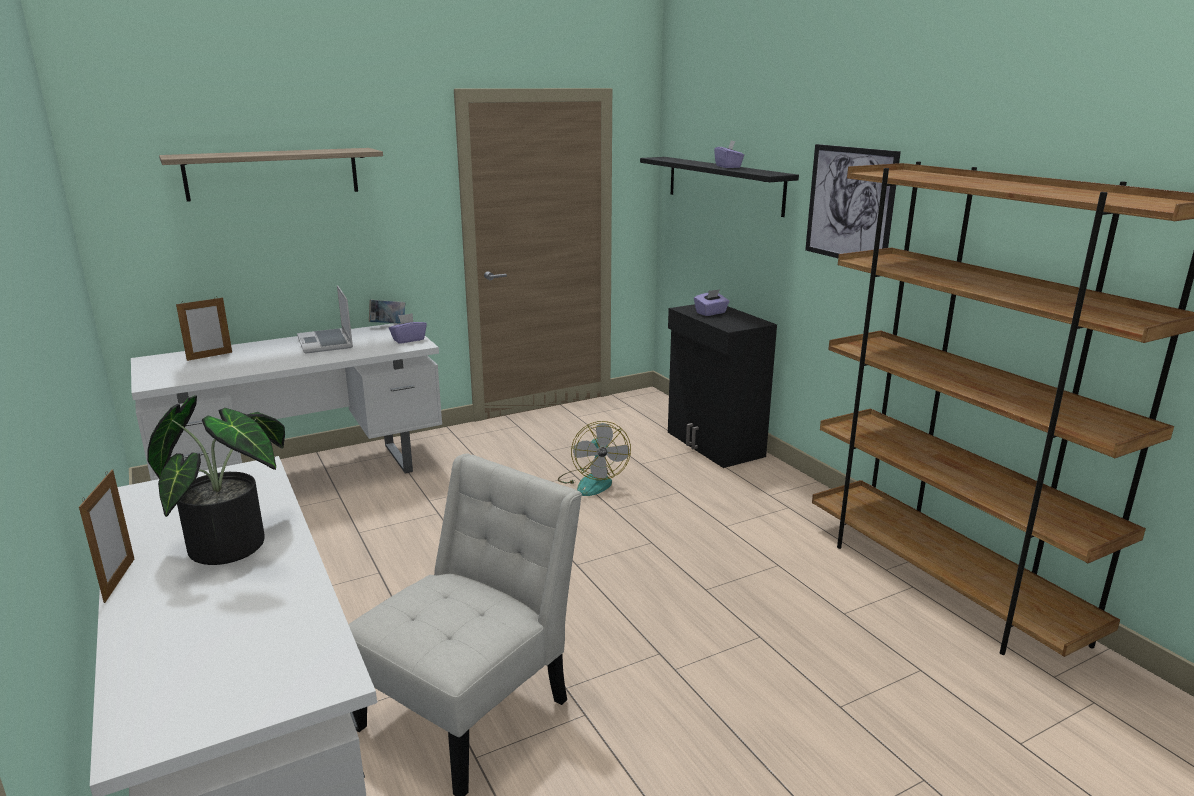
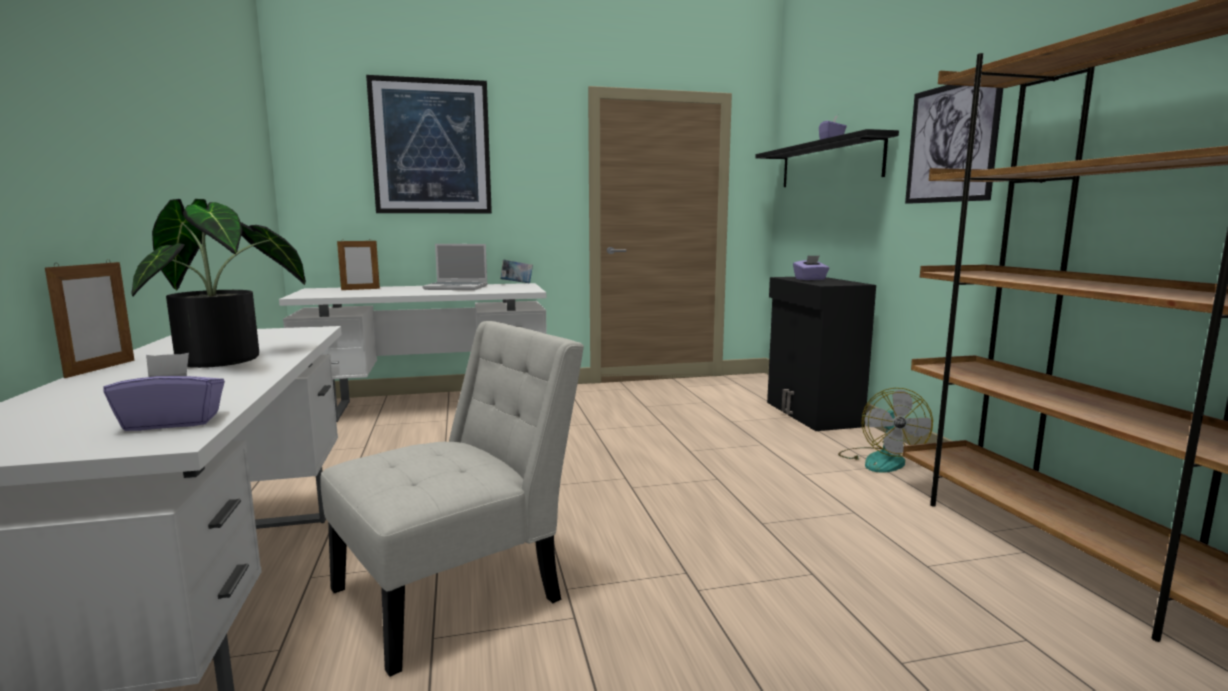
camera: 15 degrees right, 10 degrees down
shelf [159,148,383,202] -> picture [366,75,492,213]
laptop [297,286,353,354] -> laptop turned 75 degrees counterclockwise [422,244,488,290]
purple tissue box [389,313,427,344] -> purple tissue box moved to [103,353,225,431]
fan [558,421,631,496] -> fan moved to [838,388,933,473]

